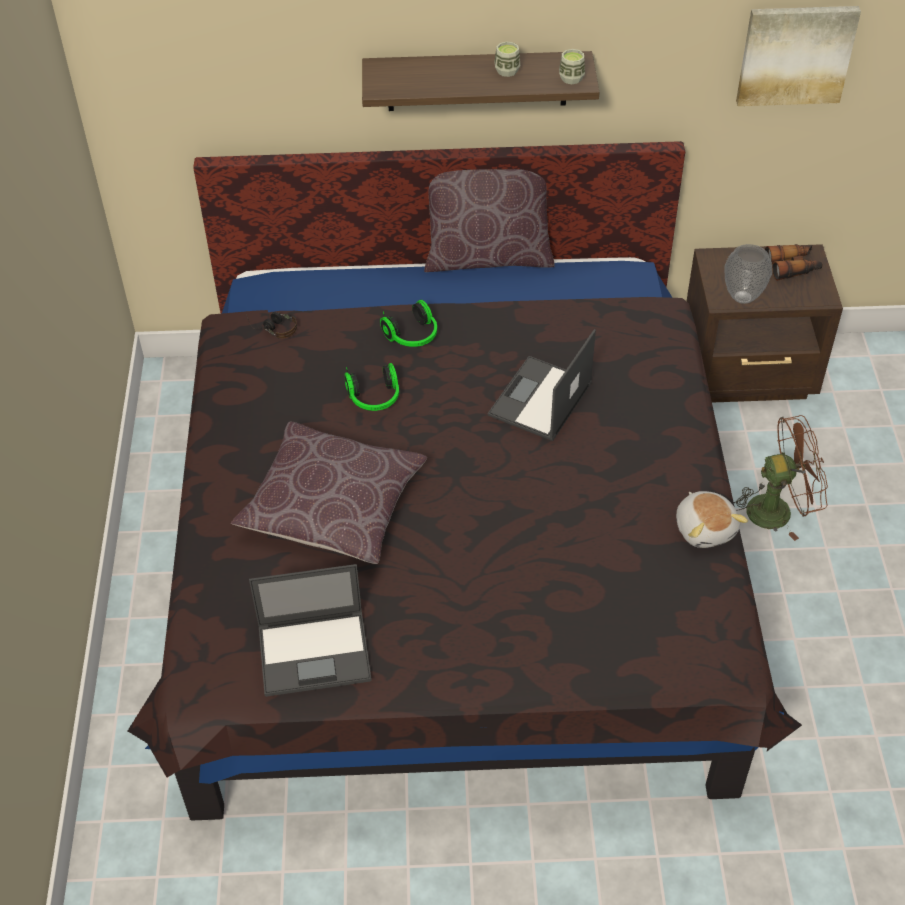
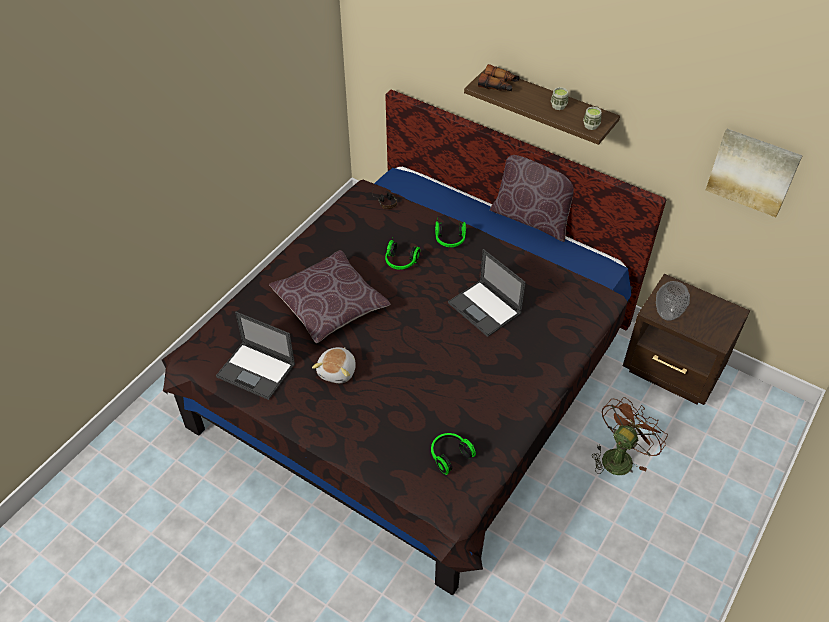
camera: 35 degrees right, 0 degrees up
laptop [488,329,596,441] -> laptop turned 105 degrees counterclockwise [448,249,526,337]
plush toy [676,491,748,548] -> plush toy moved to [312,347,356,383]
brown fan [734,415,828,541] -> brown fan turned 75 degrees counterclockwise [592,397,668,475]
binoculars [765,244,823,281] -> binoculars moved to [478,64,520,91]
none -> headphones [431,433,476,475]

